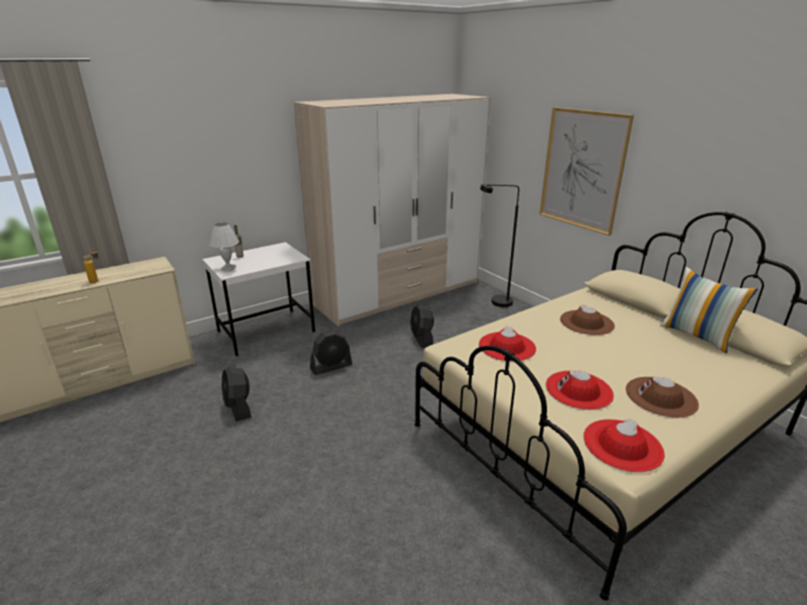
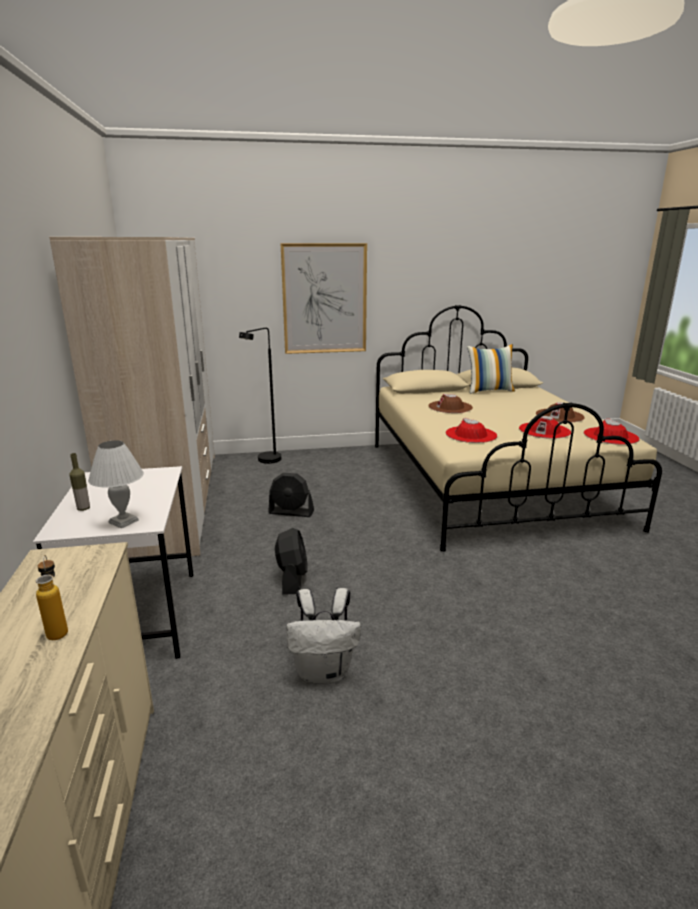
camera: 65 degrees left, 5 degrees down
black fan [222,367,251,422] -> white backpack [287,588,361,683]

